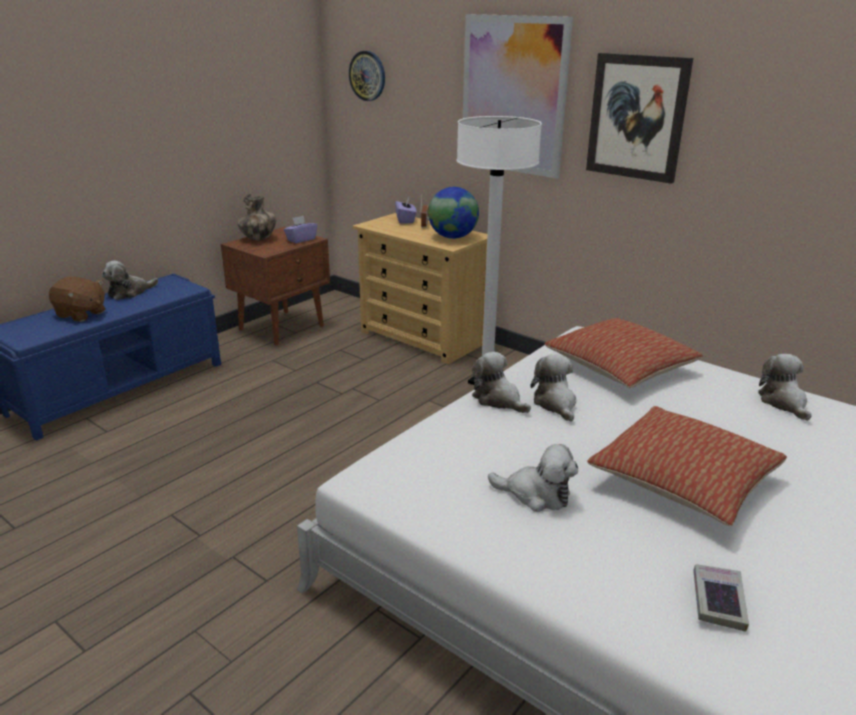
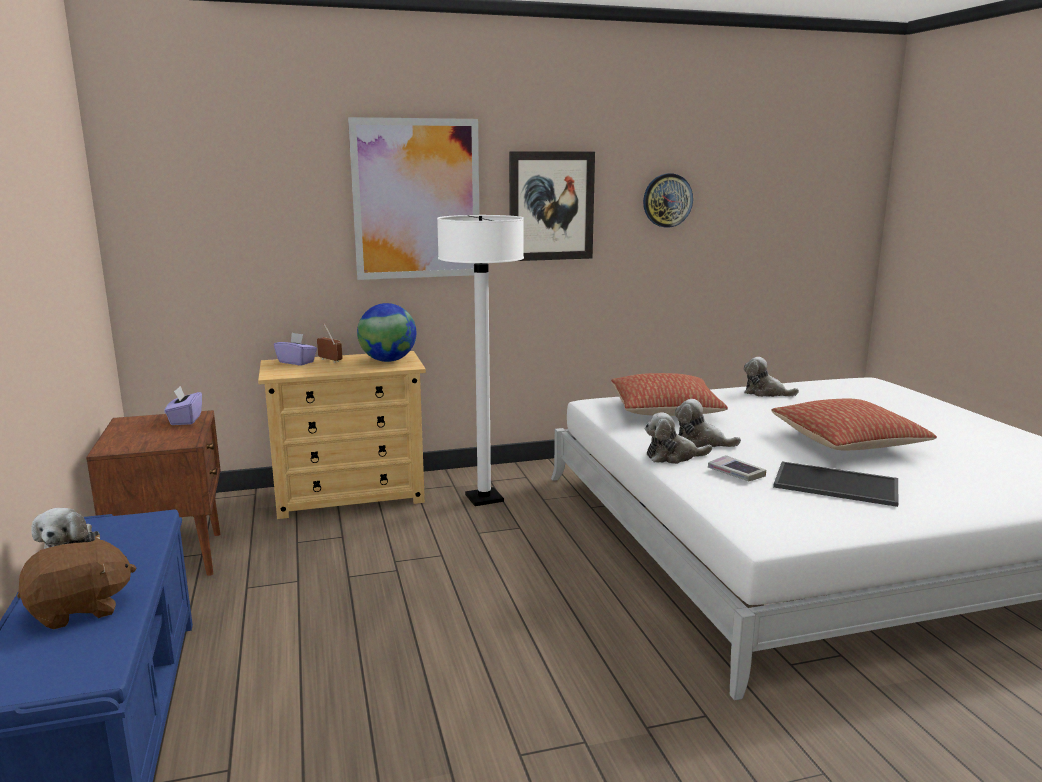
camera: 55 degrees left, 10 degrees down
vase [237,193,276,241] -> none
wall clock [349,51,385,101] -> wall clock moved to [643,174,693,228]
plush toy [488,444,578,512] -> tray [773,461,899,507]
book [693,564,749,632] -> book moved to [708,455,766,481]

